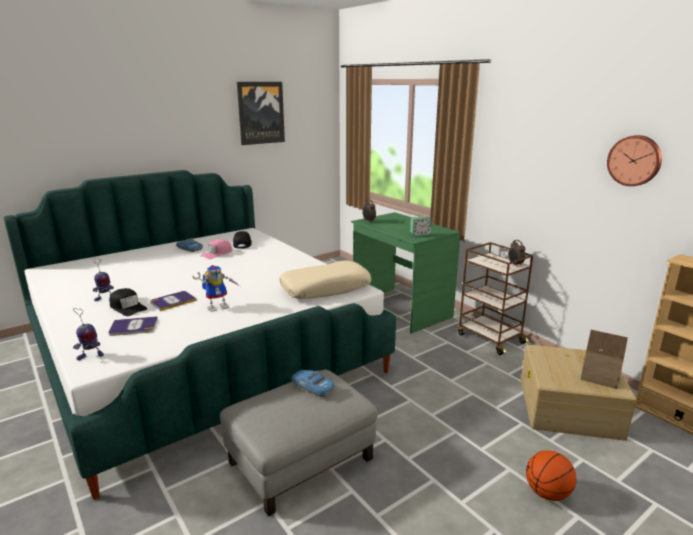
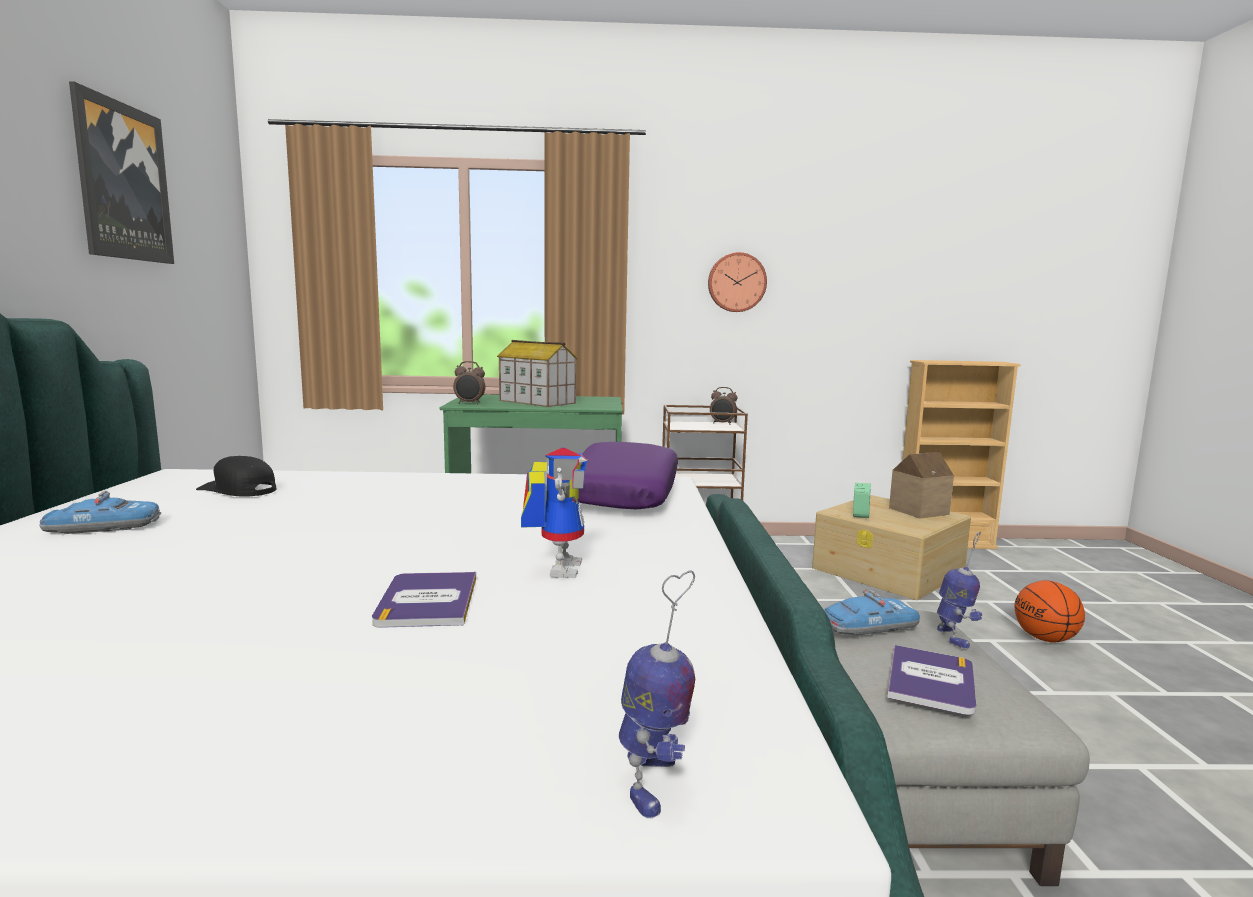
camera: 55 degrees left, 10 degrees down
toy robot [92,258,114,301] -> toy robot moved to [937,531,982,649]
book [108,316,158,336] -> book moved to [887,645,976,715]
black cap [109,288,148,316] -> none
pink cap [201,239,232,259] -> none
beige pillow [279,260,372,299] -> purple pillow [578,442,678,509]
alarm clock [410,216,432,236] -> alarm clock moved to [853,483,871,518]
wall clock [607,135,662,186] -> wall clock moved to [708,252,767,312]
none -> toy house [497,340,578,407]

